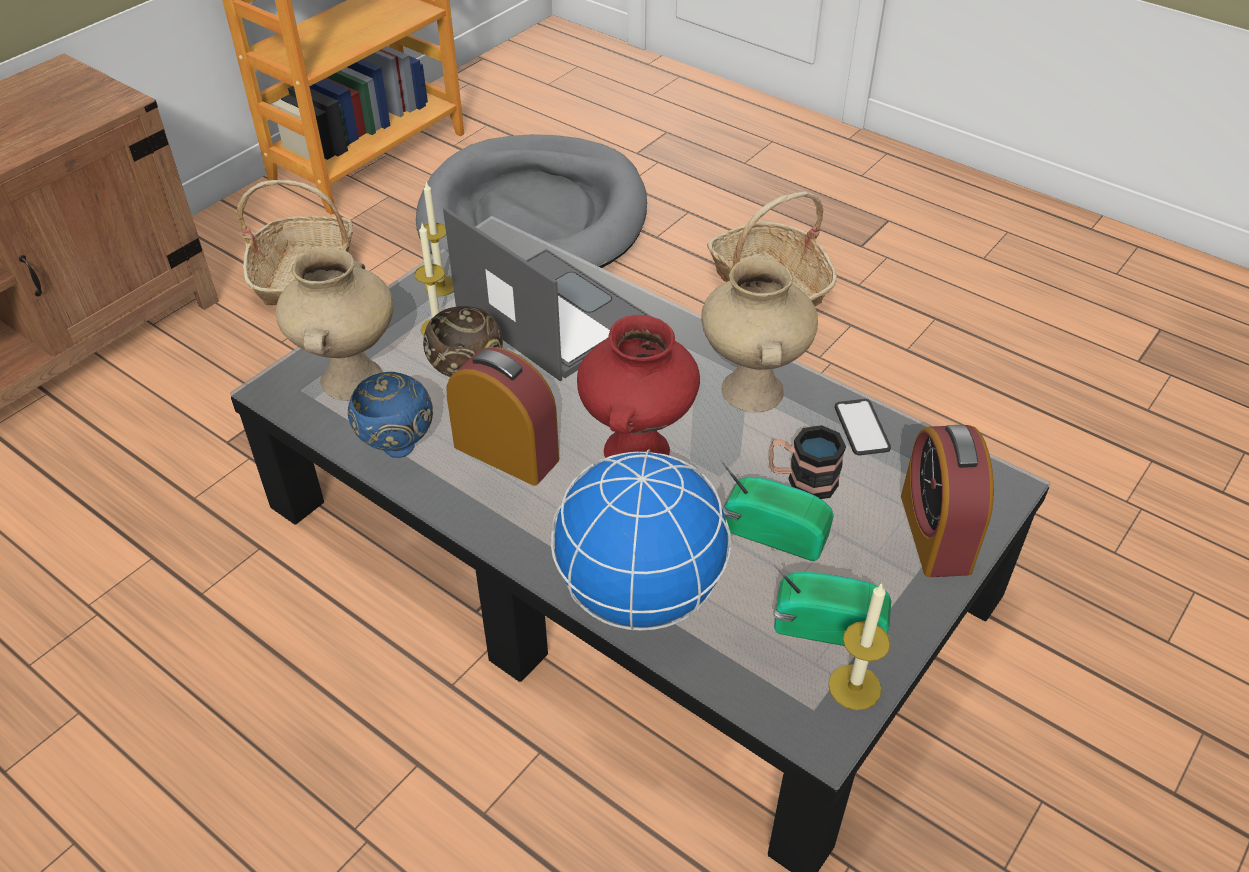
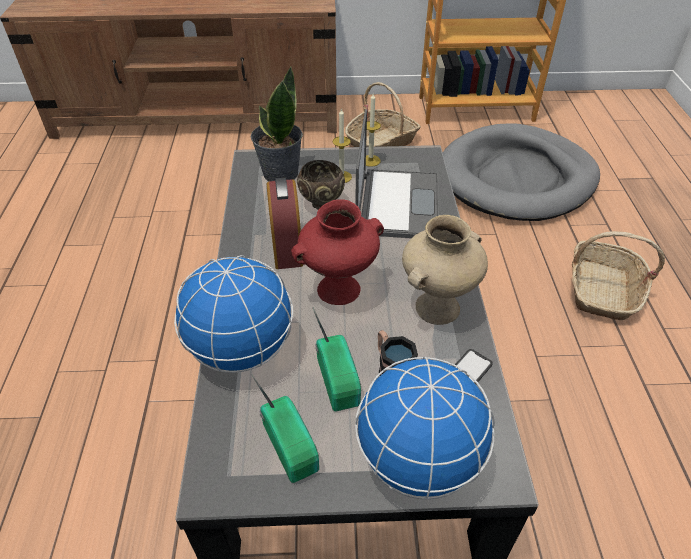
camera: 50 degrees right, 0 degrees up
beige vase [276,247,394,401] -> potted plant [251,67,303,181]
blue bowl [348,372,433,458] -> none
candle [828,583,891,710] -> none
alarm clock [901,425,994,577] -> globe [355,357,495,500]

